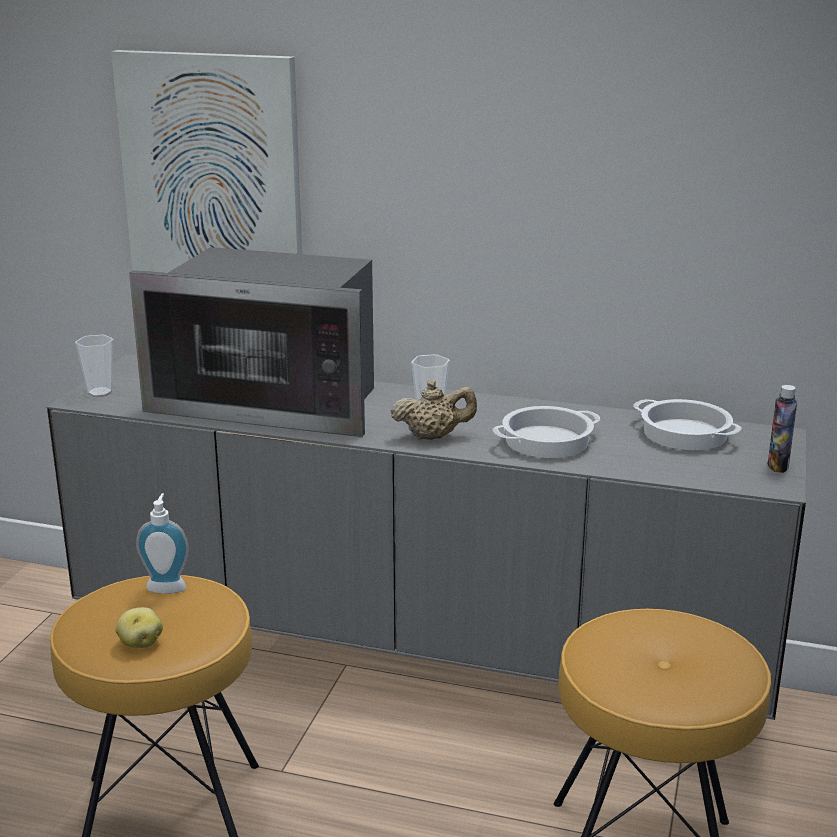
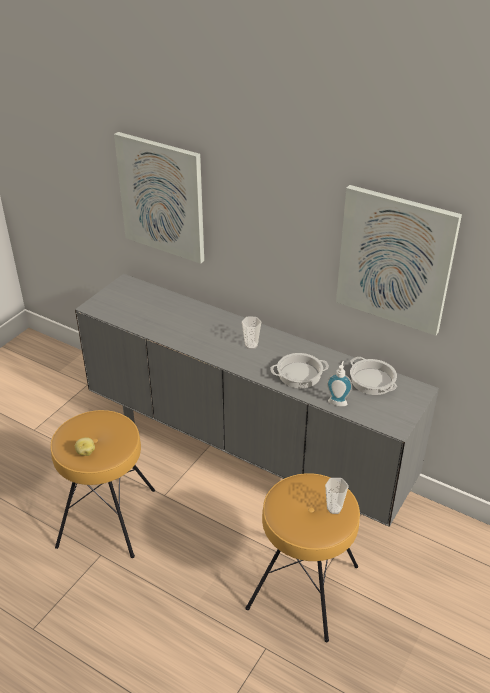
camera: 15 degrees right, 15 degrees up
cup [75,334,113,397] -> cup moved to [325,478,349,514]
microwave [129,247,374,437] -> none
soap dispenser [136,493,189,594] -> soap dispenser moved to [327,361,352,406]
beige teapot [391,380,477,440] -> none
bottle [768,385,797,473] -> none
none -> picture [336,185,462,336]

